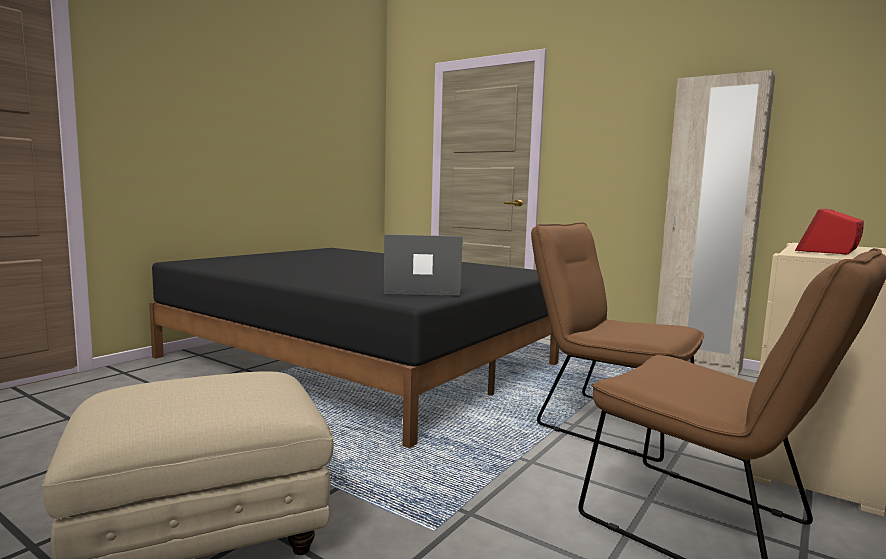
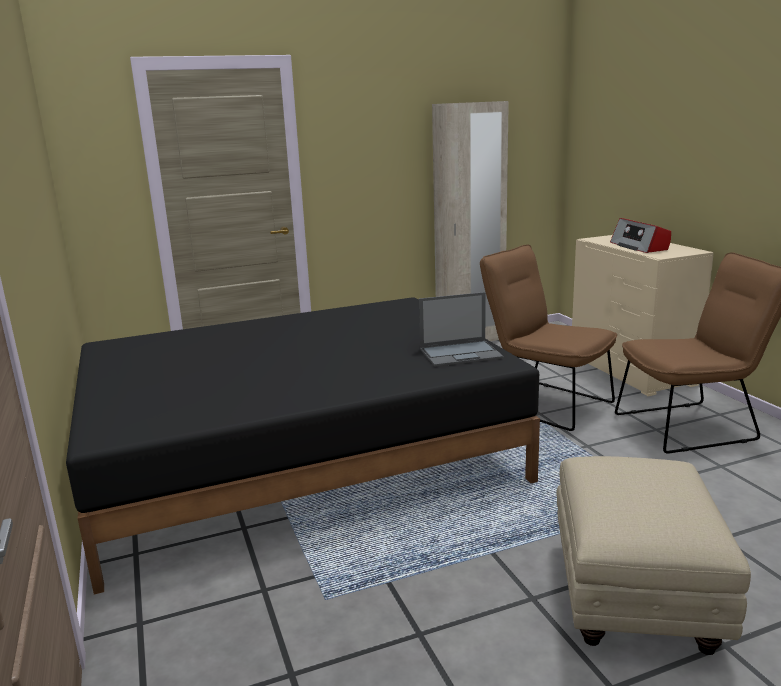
camera: 55 degrees left, 10 degrees up
laptop [384,234,463,296] -> laptop turned 135 degrees counterclockwise [419,292,504,367]
brown chair [531,222,704,462] -> brown chair turned 60 degrees clockwise [480,245,617,431]

